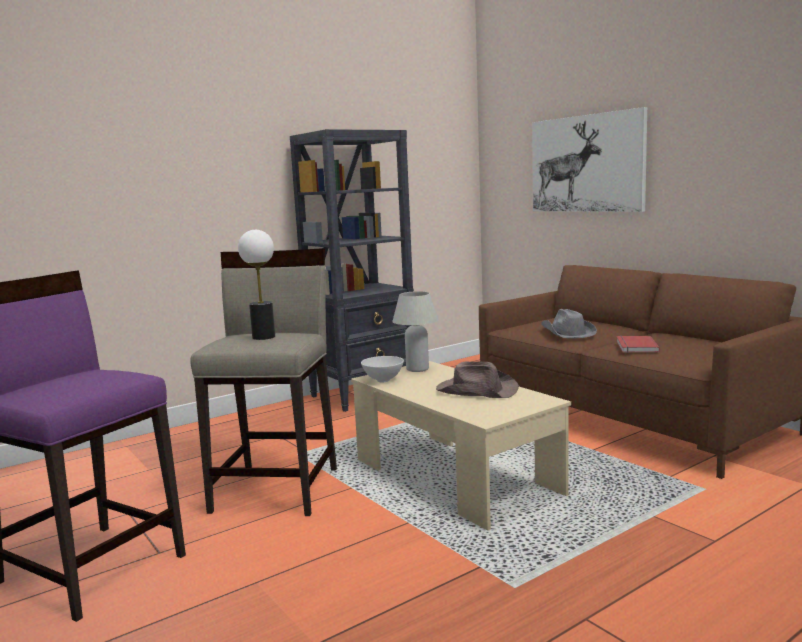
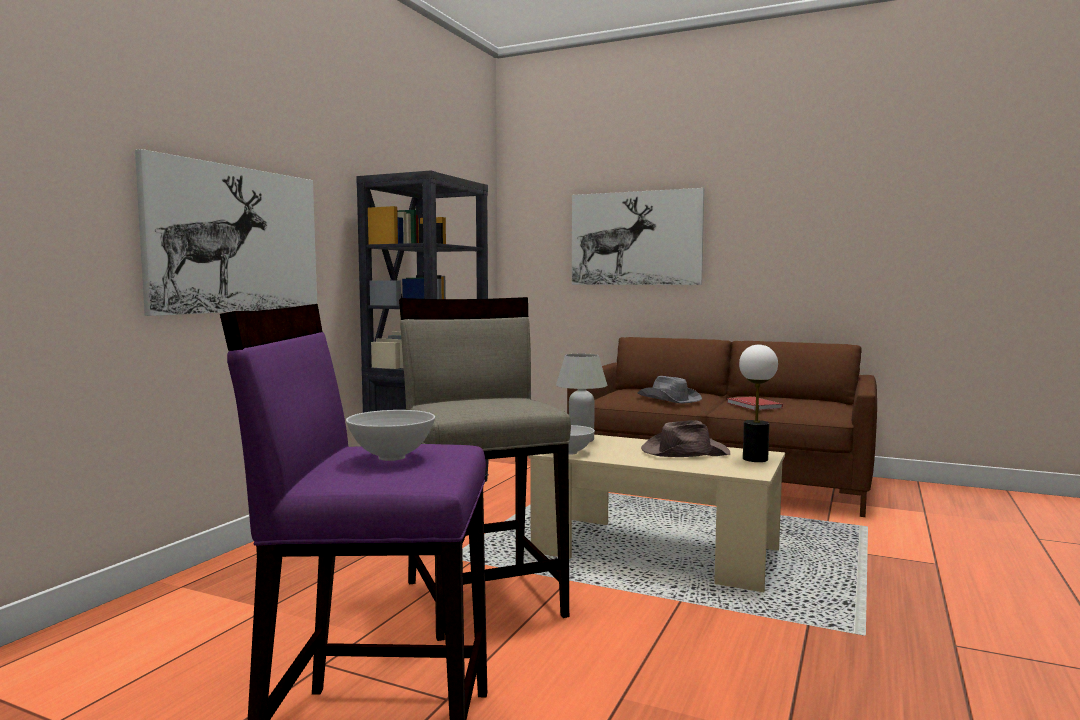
camera: 30 degrees left, 5 degrees down
table lamp [238,230,275,340] -> table lamp moved to [739,344,778,462]
none -> picture [135,149,317,316]
none -> white bowl [346,410,435,461]

